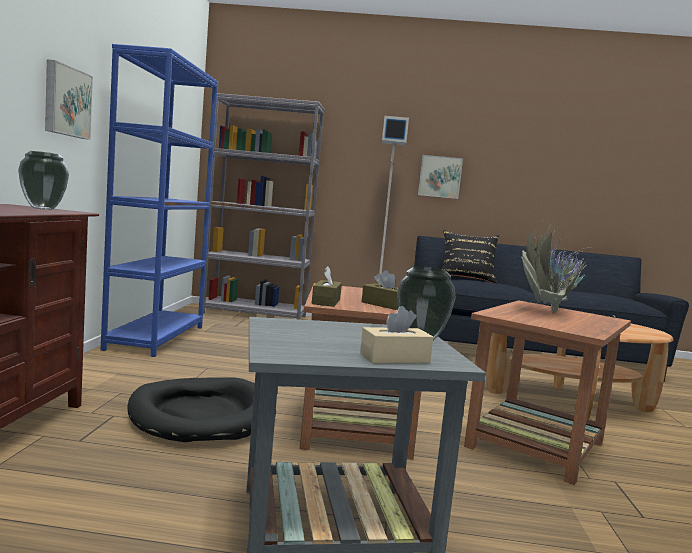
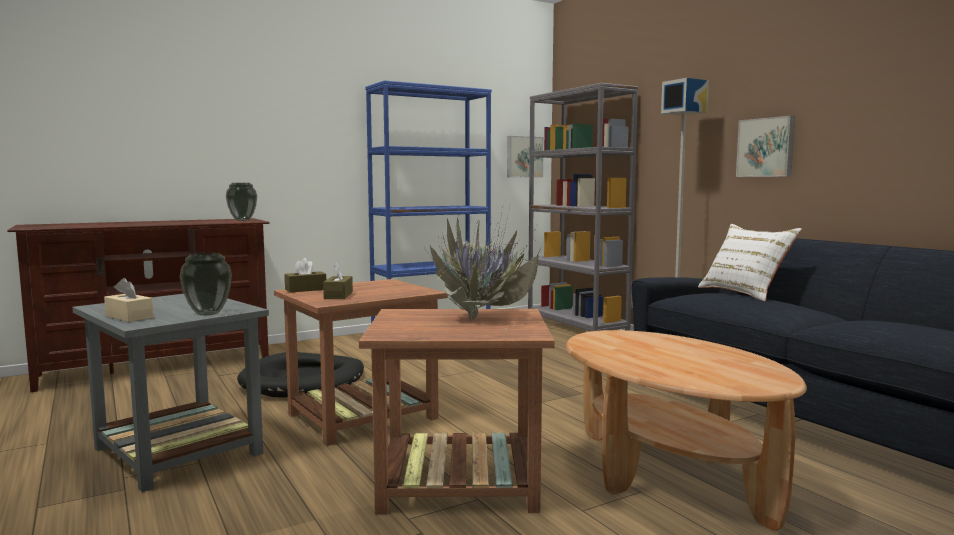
camera: 55 degrees right, 0 degrees up
picture [45,60,93,140] -> picture moved to [507,136,544,178]
black pillow [442,230,499,283] -> white pillow [698,224,802,301]

